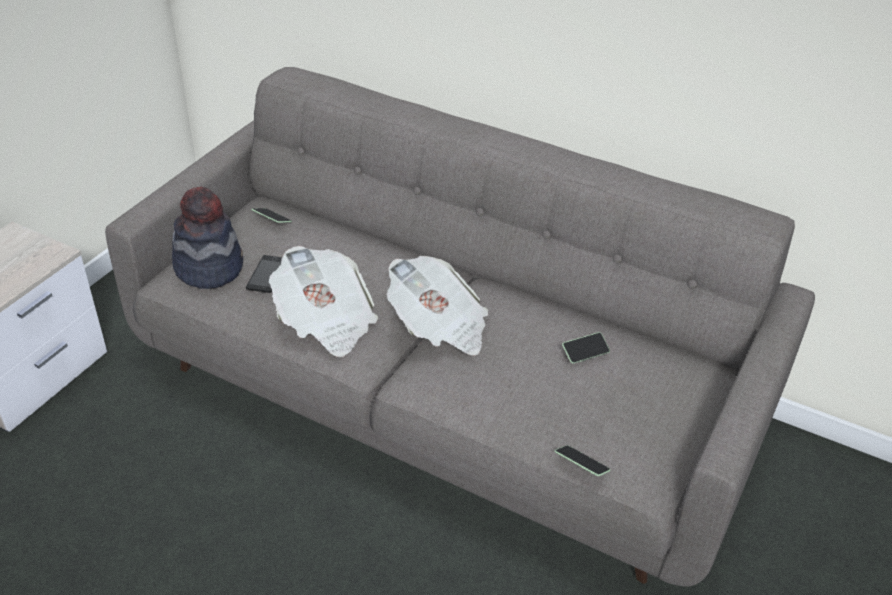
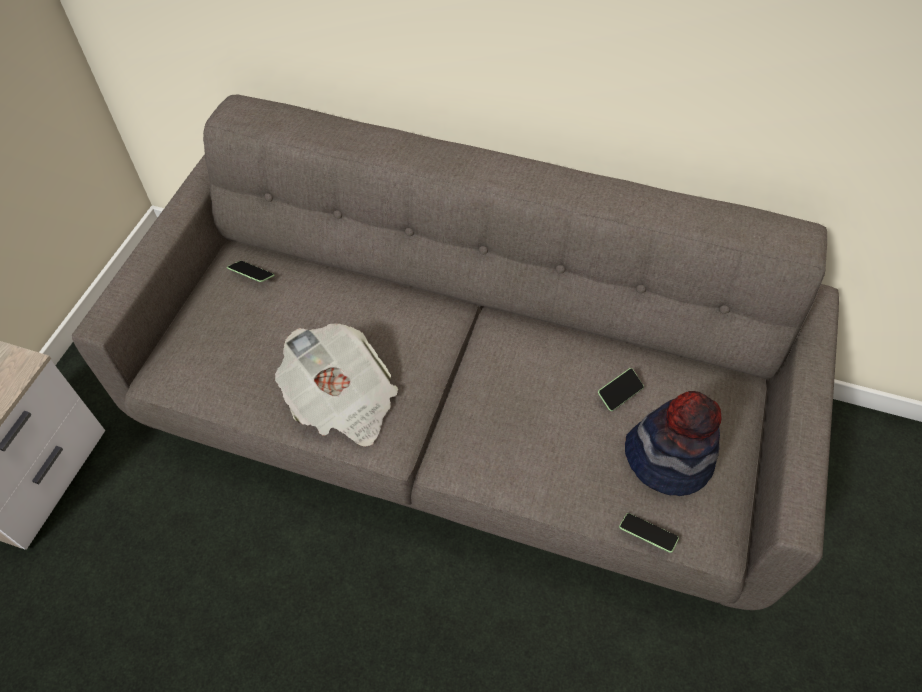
camera: 10 degrees left, 15 degrees up
hat [172,187,243,289] -> hat moved to [625,391,721,496]
phone [246,255,282,293] -> none
newspaper [386,256,488,356] -> none

